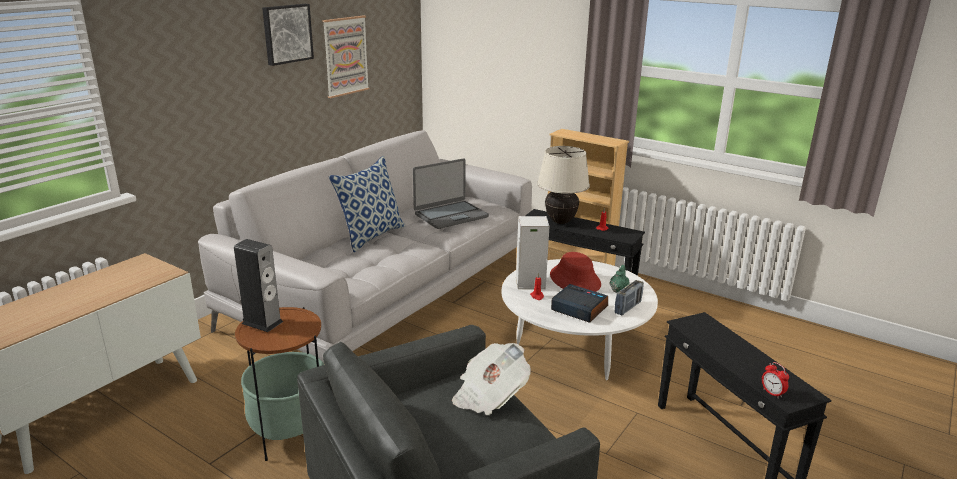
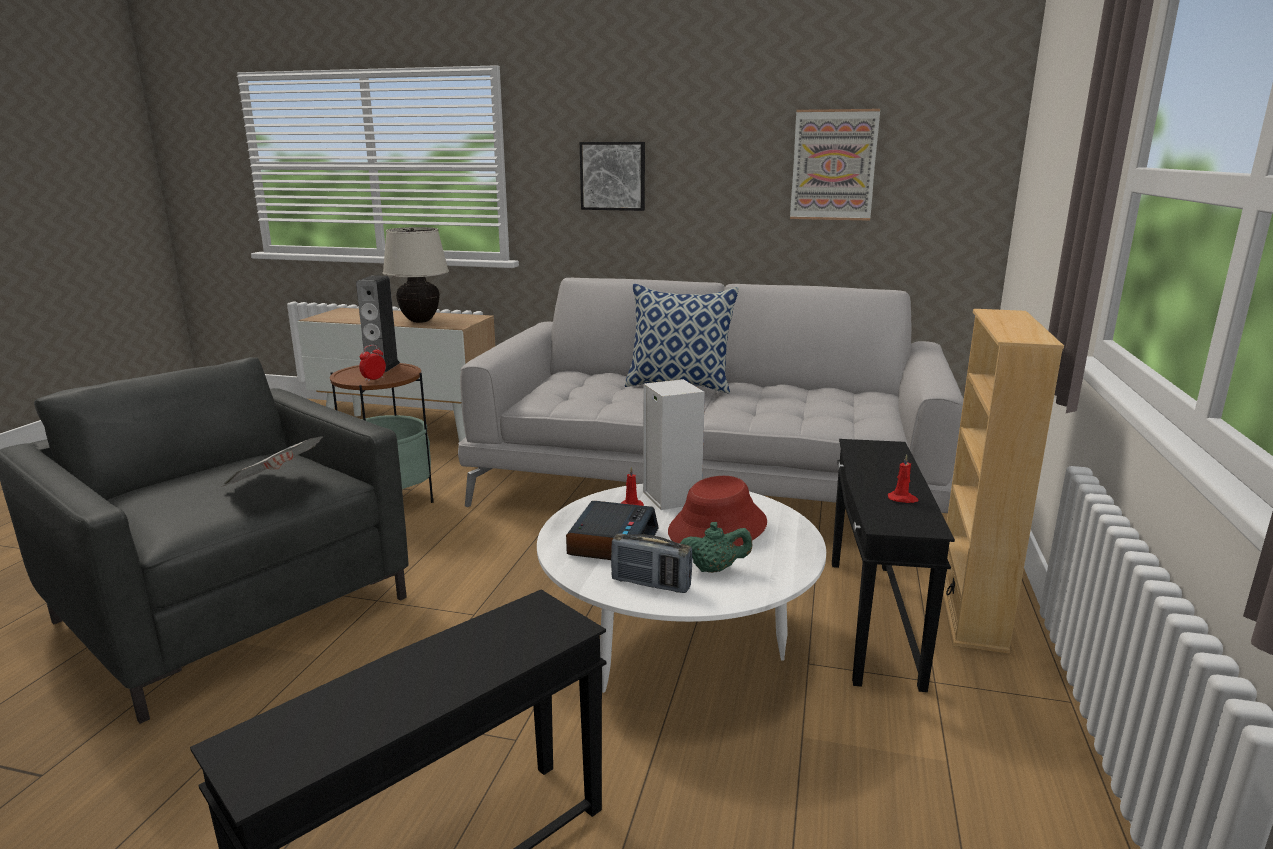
camera: 70 degrees right, 5 degrees down
picture [262,4,314,66] -> picture moved to [580,142,645,211]
laptop [413,158,489,229] -> none
beige table lamp [537,146,590,224] -> beige table lamp moved to [382,227,449,323]
alarm clock [762,362,789,399] -> alarm clock moved to [359,345,386,382]

